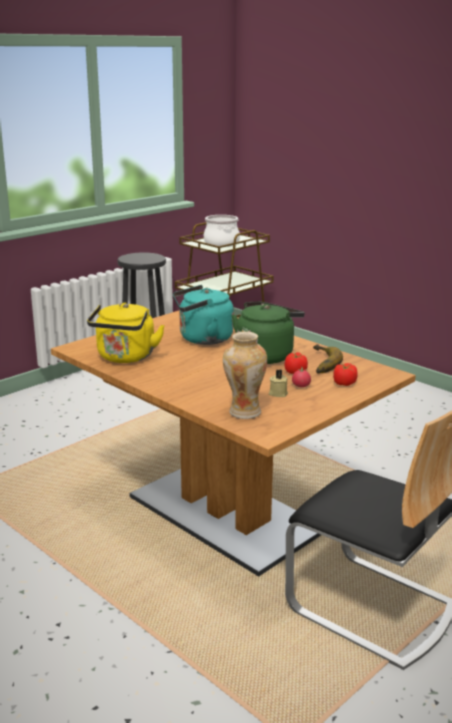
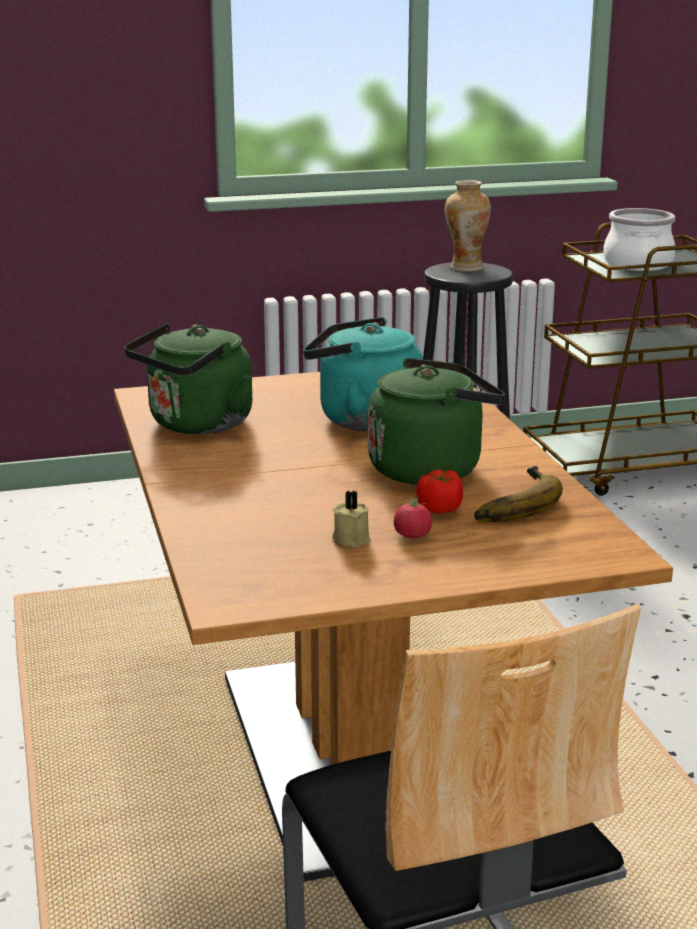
camera: 30 degrees right, 0 degrees up
yellow kettle [87,303,165,363] -> green kettle [124,323,252,434]
vase [223,332,267,419] -> vase moved to [445,180,491,272]
tomato [333,363,358,386] -> none

